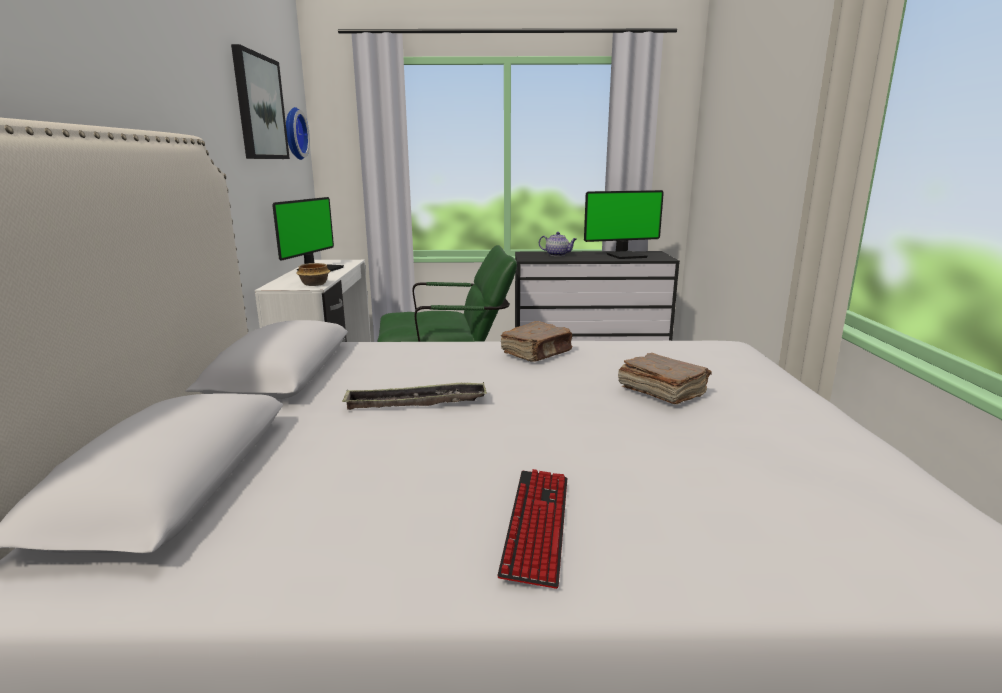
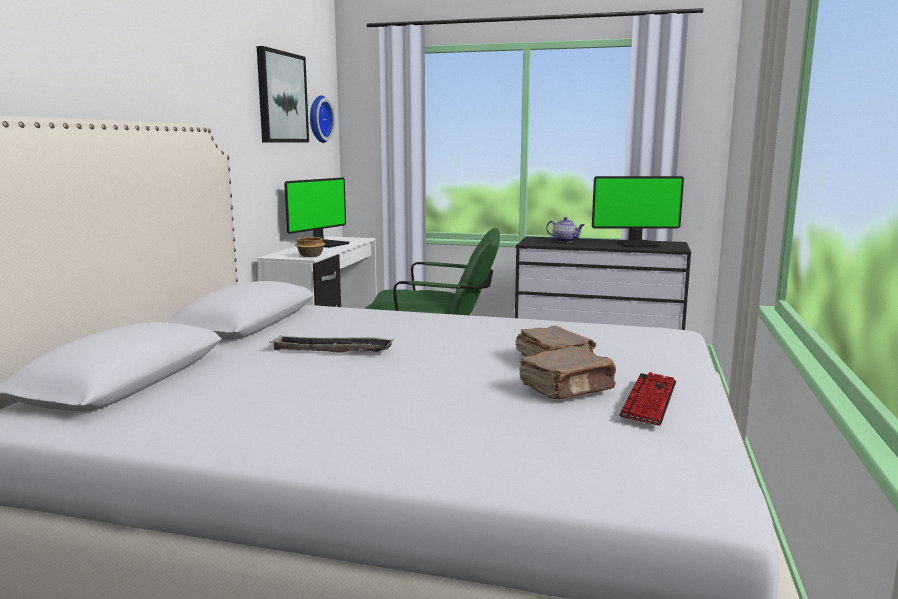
camera: 15 degrees right, 5 degrees down
keyboard [497,469,567,589] -> keyboard moved to [619,372,676,426]
brown book [501,321,572,362] -> brown book moved to [519,346,617,399]

